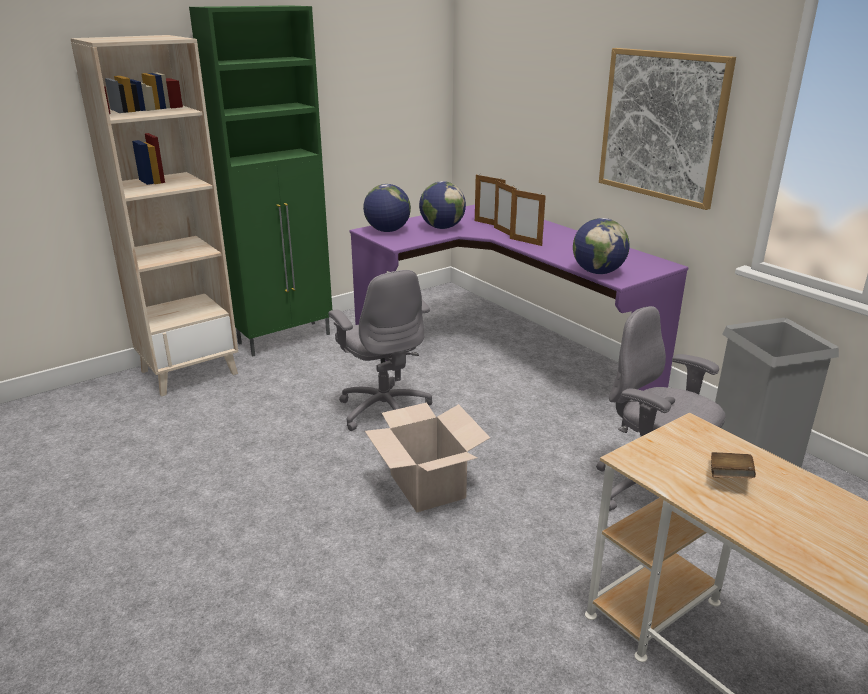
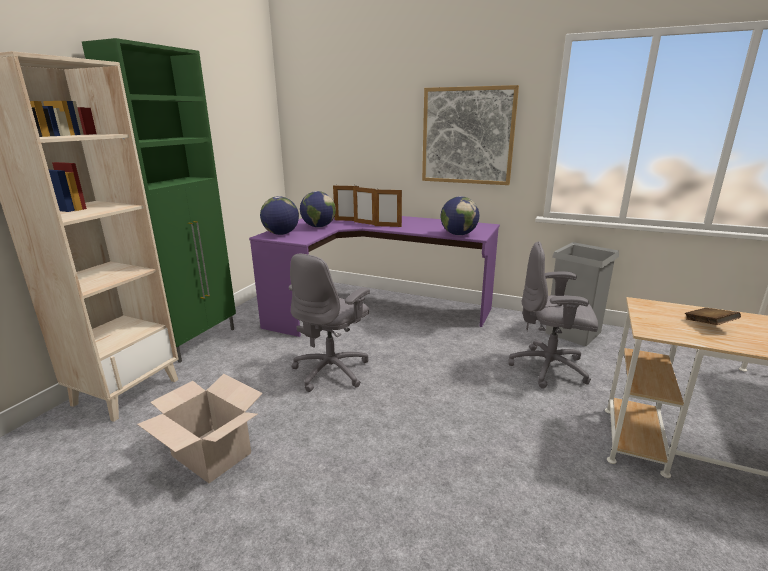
camera: 30 degrees left, 5 degrees down
grey office chair [329,270,432,431] -> grey office chair turned 90 degrees clockwise [289,254,370,392]
cardboard box [365,402,490,513] -> cardboard box moved to [137,374,263,483]

